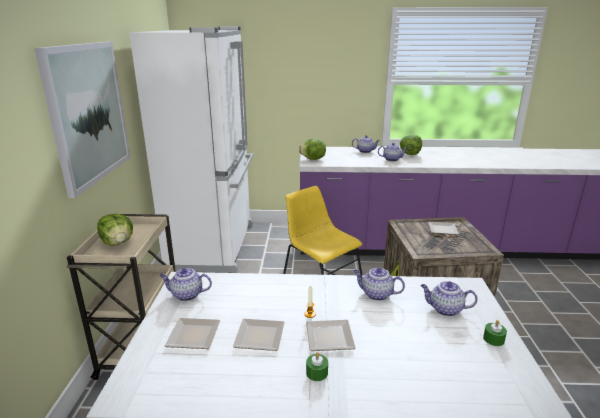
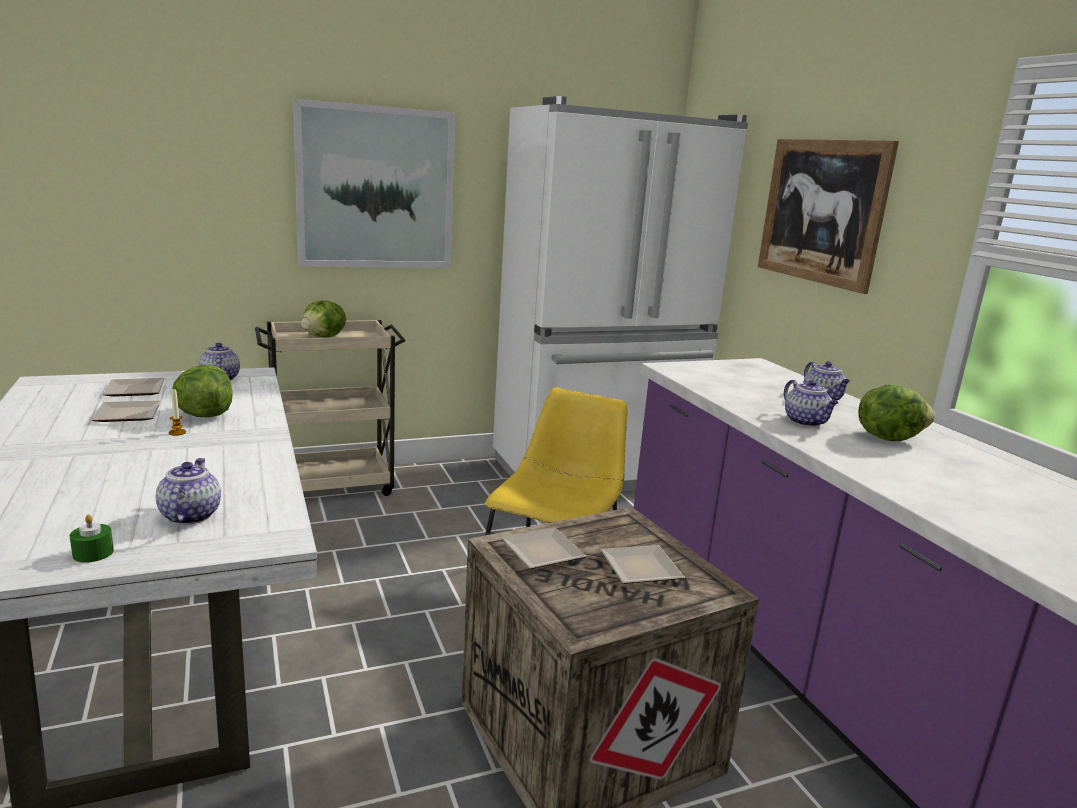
camera: 65 degrees right, 5 degrees down
lettuce [299,138,326,160] -> lettuce moved to [172,365,233,417]
plate [306,320,356,351] -> plate moved to [501,528,586,569]
green candle [306,352,328,381] -> none
teapot [354,268,405,301] -> none
none -> picture [758,139,899,294]

